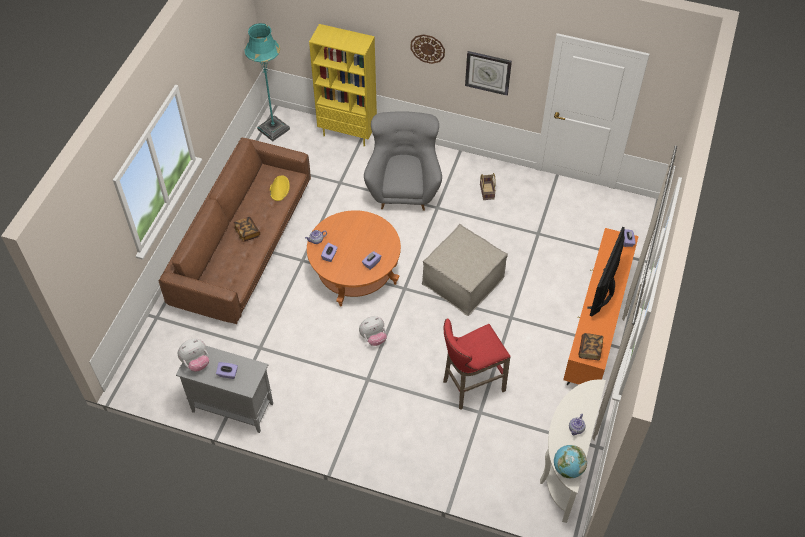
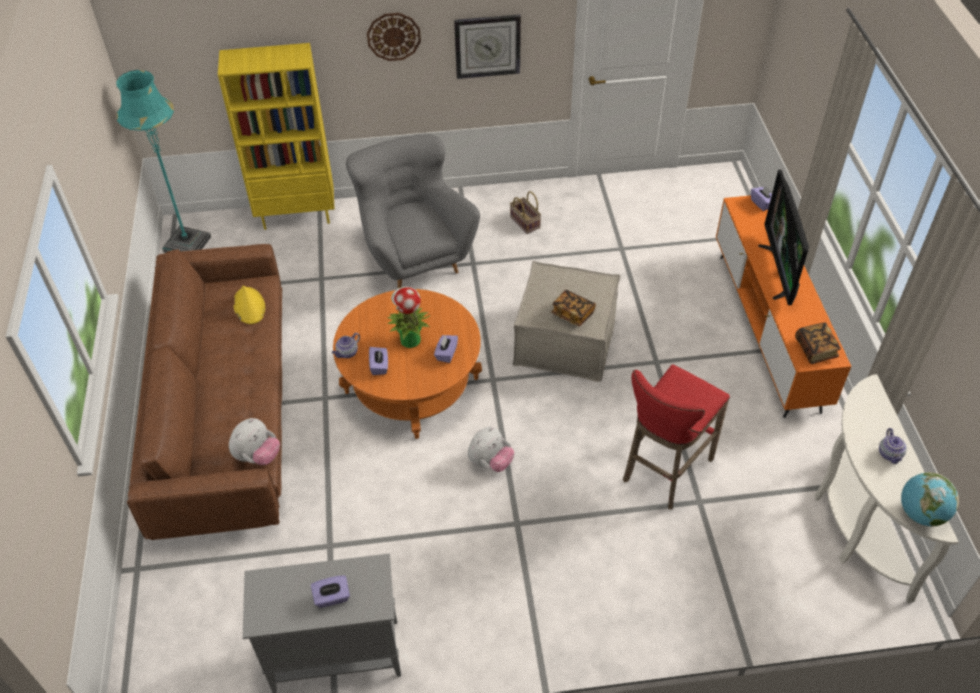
camera: 25 degrees left, 5 degrees down
plush toy [178,339,209,371] -> plush toy moved to [229,418,280,465]
book [234,217,260,242] -> book moved to [551,290,596,326]
none -> potted plant [387,287,430,348]

